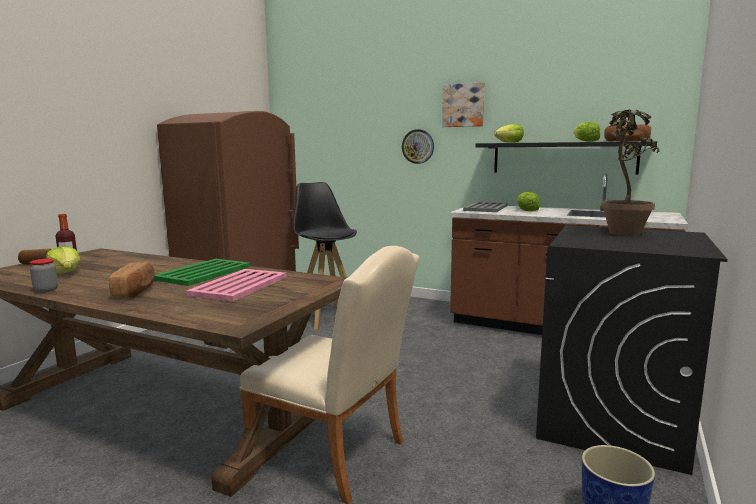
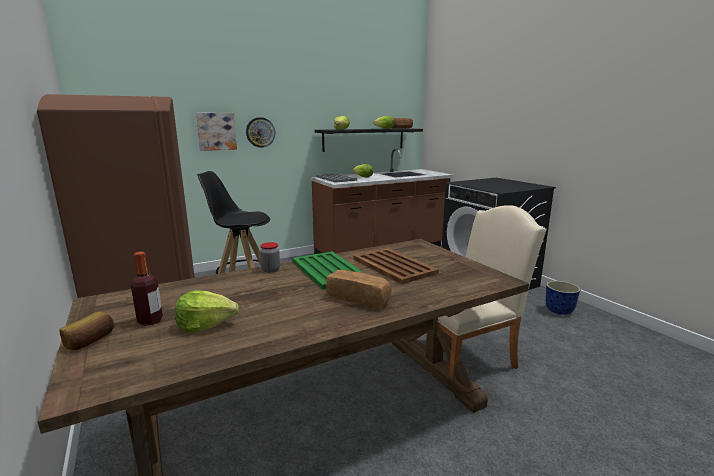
camera: 55 degrees left, 5 degrees up
jar [30,259,58,293] -> jar moved to [260,242,280,272]
pink tray [186,269,286,301] -> brown tray [353,248,439,284]
picture [442,82,485,127] -> picture moved to [196,113,237,151]
potted plant [601,110,659,236] -> none

